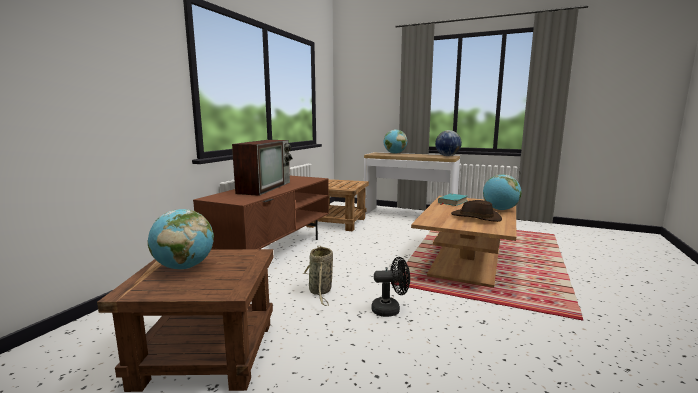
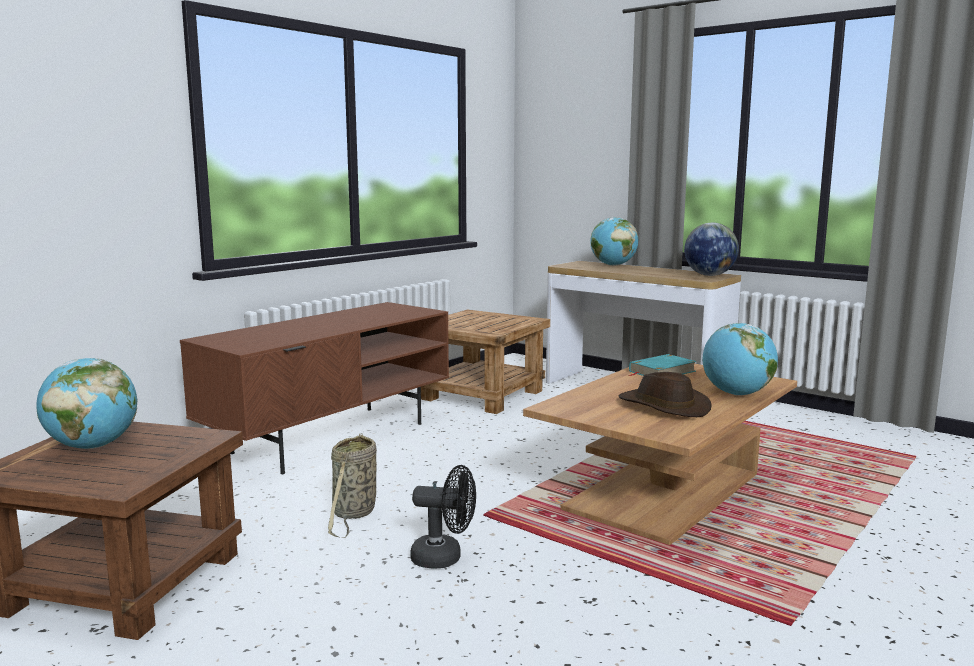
camera: 15 degrees right, 0 degrees up
television [232,140,293,196] -> none

